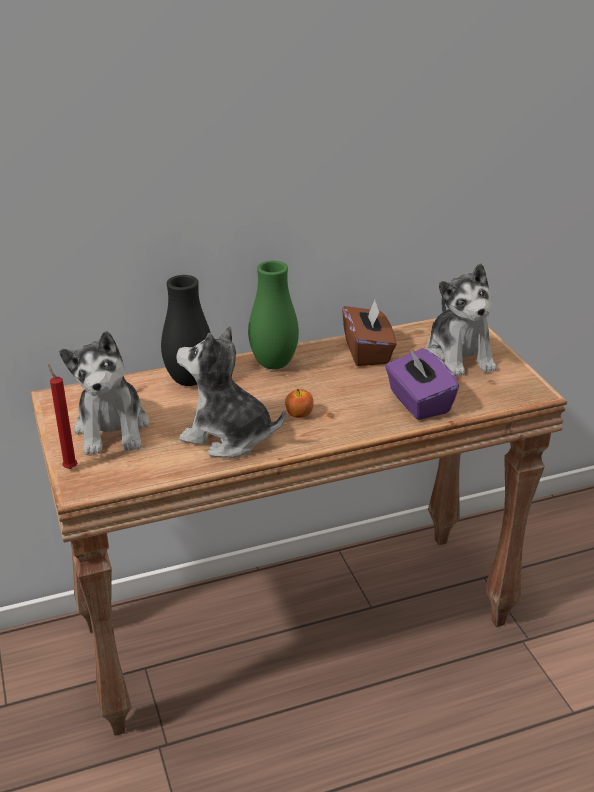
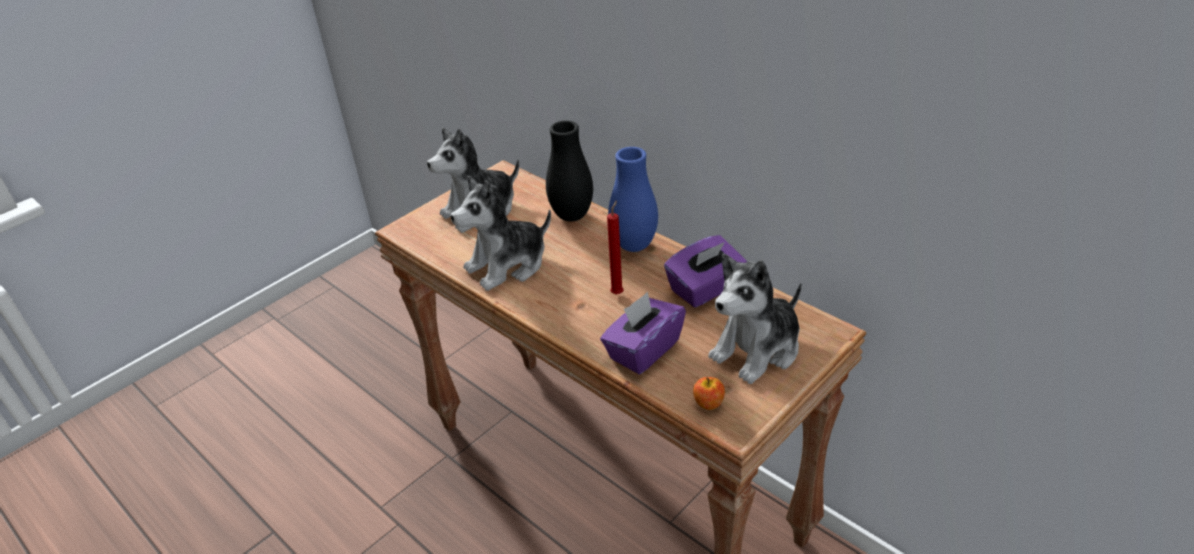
camera: 65 degrees right, 5 degrees up
red candle [48,364,77,469] -> red candle moved to [607,200,624,294]
plush toy [176,326,286,458] -> plush toy turned 120 degrees counterclockwise [450,176,551,291]
green vase [248,261,299,369] -> blue vase [608,147,658,252]
apple [285,389,314,418] -> apple moved to [693,377,725,410]
brown tissue box [342,300,396,366] -> purple tissue box [664,235,747,308]

